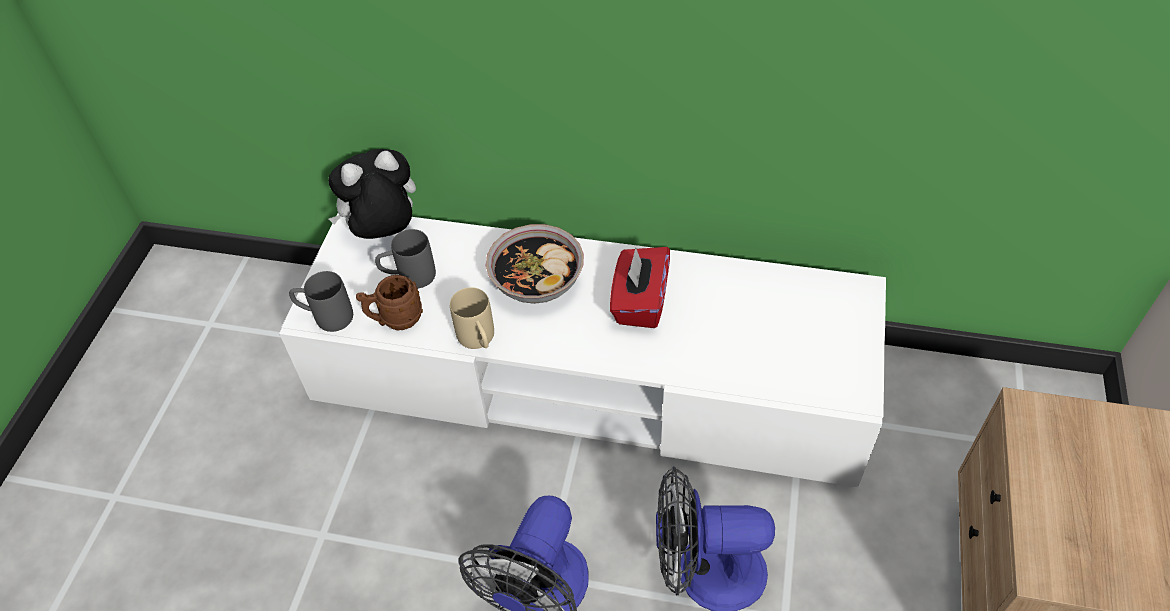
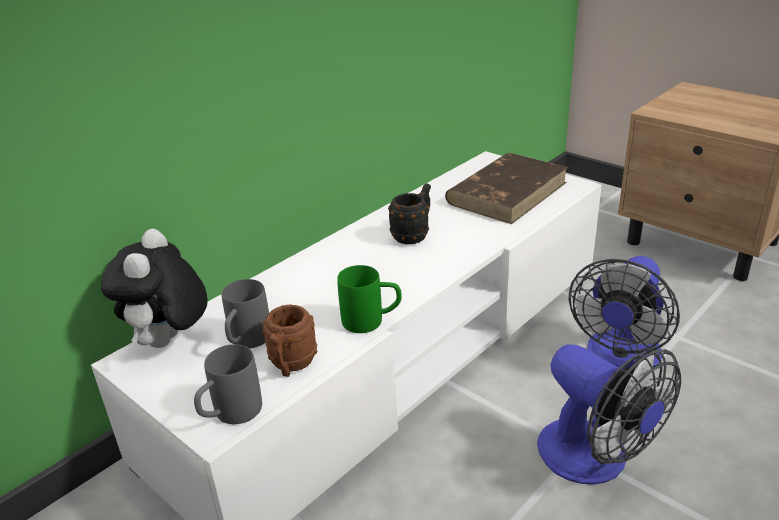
camera: 60 degrees left, 20 degrees down
beige mug [450,287,494,349] -> green mug [337,265,402,333]
bowl [486,224,584,304] -> none
red tissue box [610,247,670,328] -> black mug [388,183,431,244]
none -> brown book [445,153,568,224]

